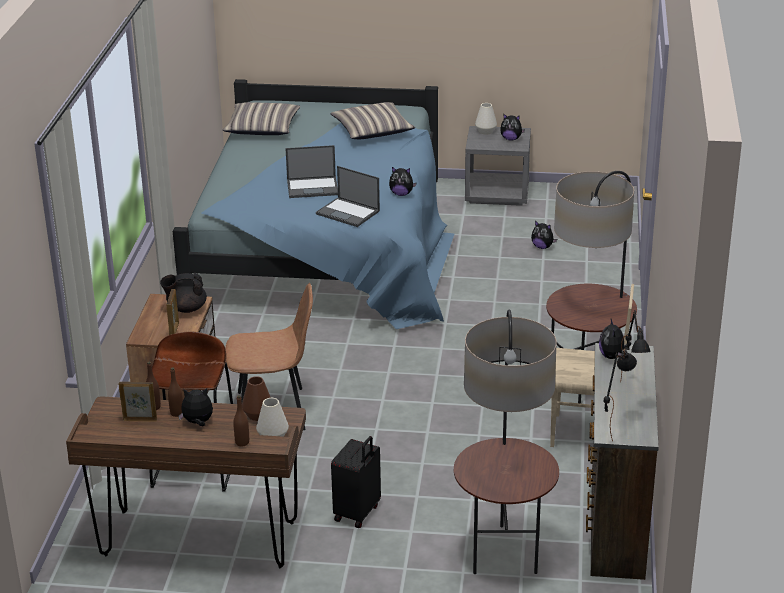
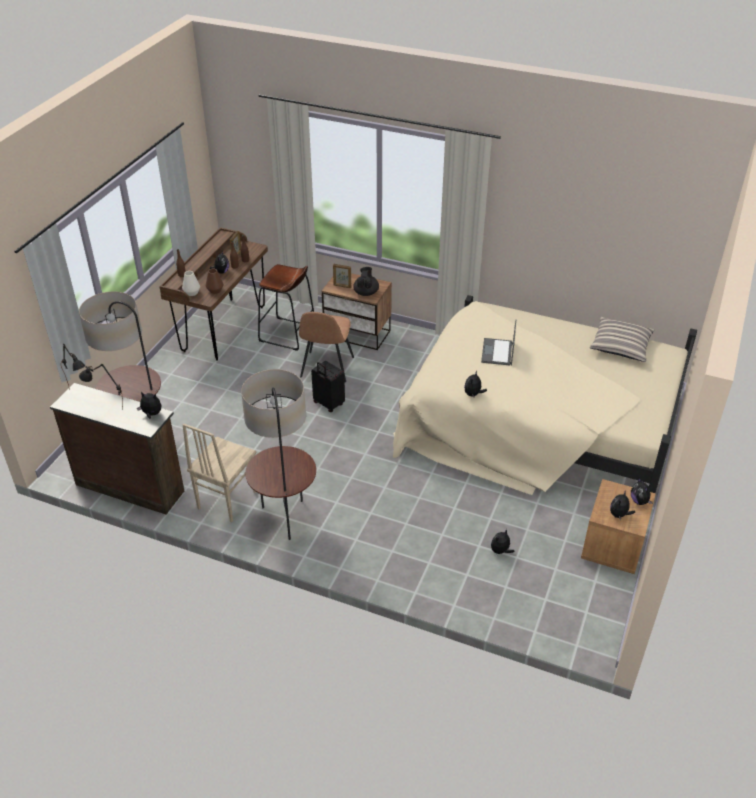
camera: 105 degrees right, 10 degrees up
blue bed [173,79,455,329] -> beige bed [393,295,697,495]
laptop [316,166,380,227] -> none
pillow [330,102,415,140] -> none
black suitcase [331,436,381,528] -> black suitcase moved to [311,361,345,412]
grey nightstand [465,126,531,206] -> brown nightstand [581,479,656,574]
white vase [475,103,497,135] -> plush toy [631,478,653,505]

